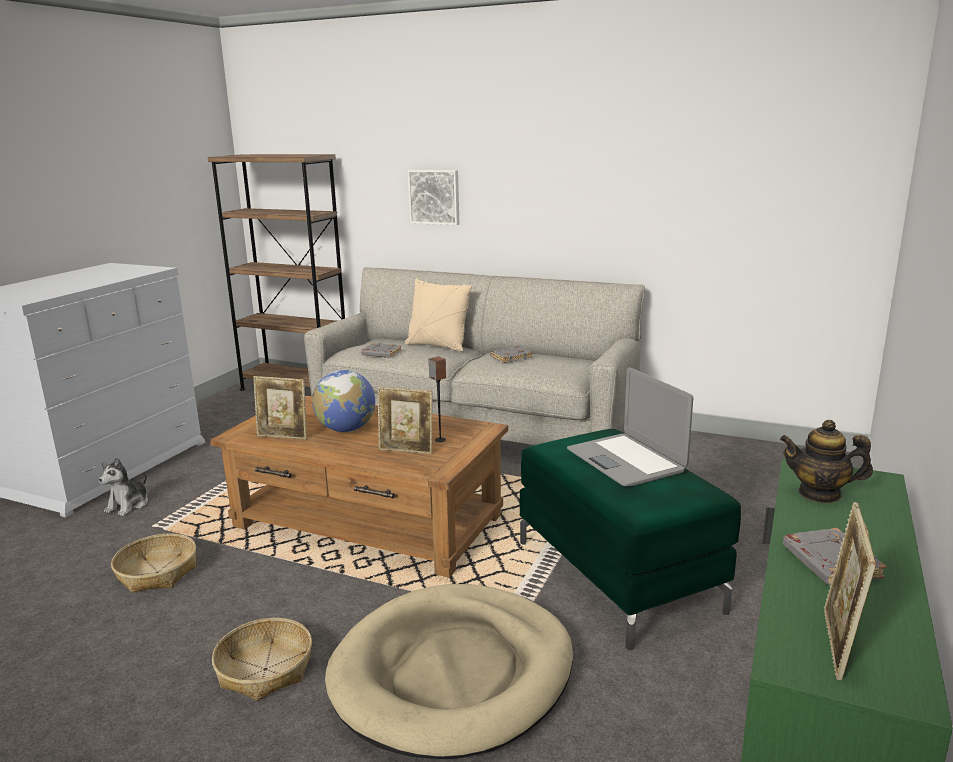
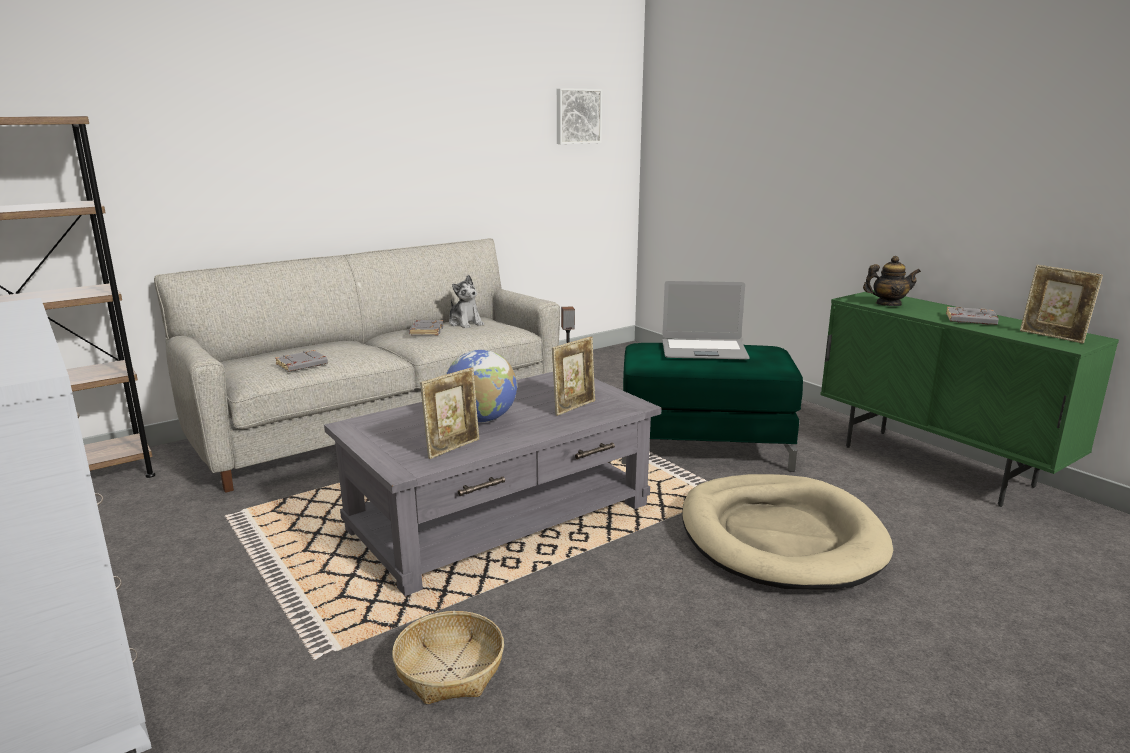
camera: 60 degrees left, 0 degrees up
plush toy [99,457,148,516] -> plush toy moved to [449,275,484,328]
brown coffee table [210,396,508,578] -> grey coffee table [324,372,662,596]
basket [212,618,312,701] -> none
beige pillow [405,278,472,351] -> none
picture [408,170,459,225] -> picture moved to [557,88,602,144]
teapot [780,420,873,503] -> teapot turned 135 degrees counterclockwise [863,256,921,306]

